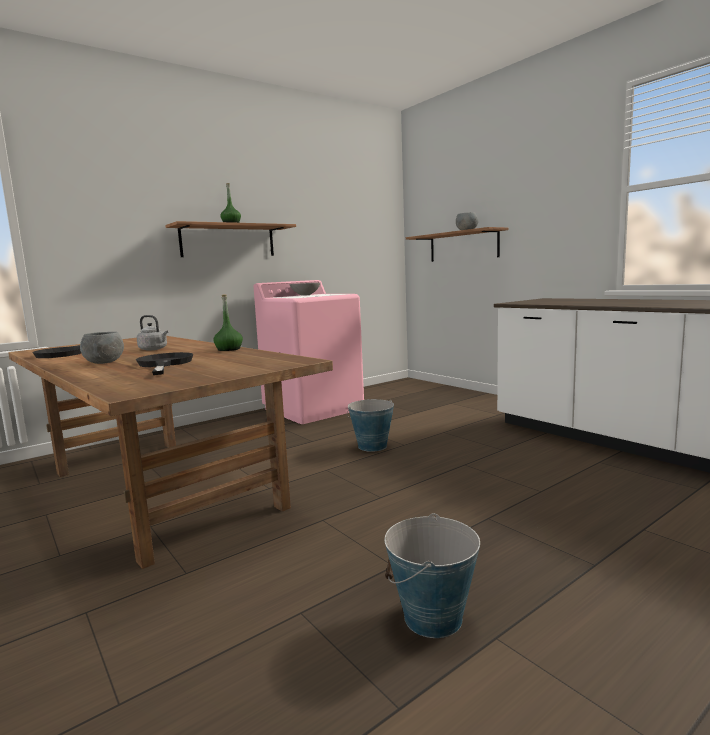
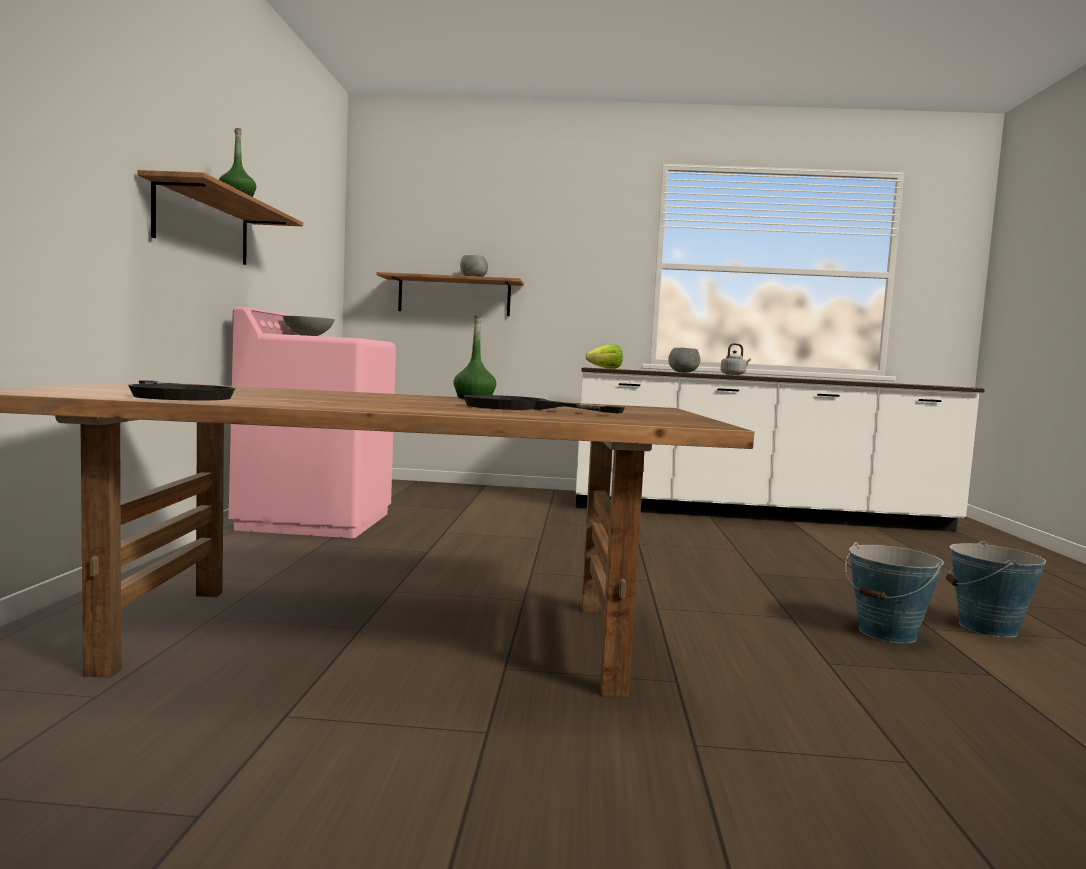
camera: 50 degrees left, 5 degrees down
grey bowl [80,332,124,364] -> grey bowl moved to [668,348,700,372]
grey kettle [137,315,168,351] -> grey kettle moved to [720,343,751,375]
bucket [347,399,394,452] -> bucket moved to [946,541,1046,638]
none -> lettuce [585,344,623,369]

